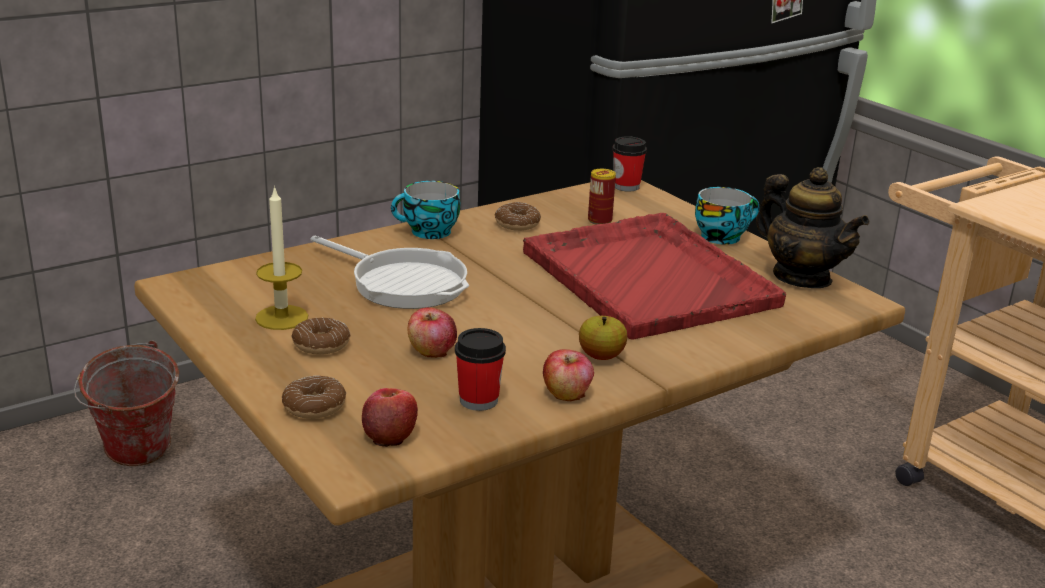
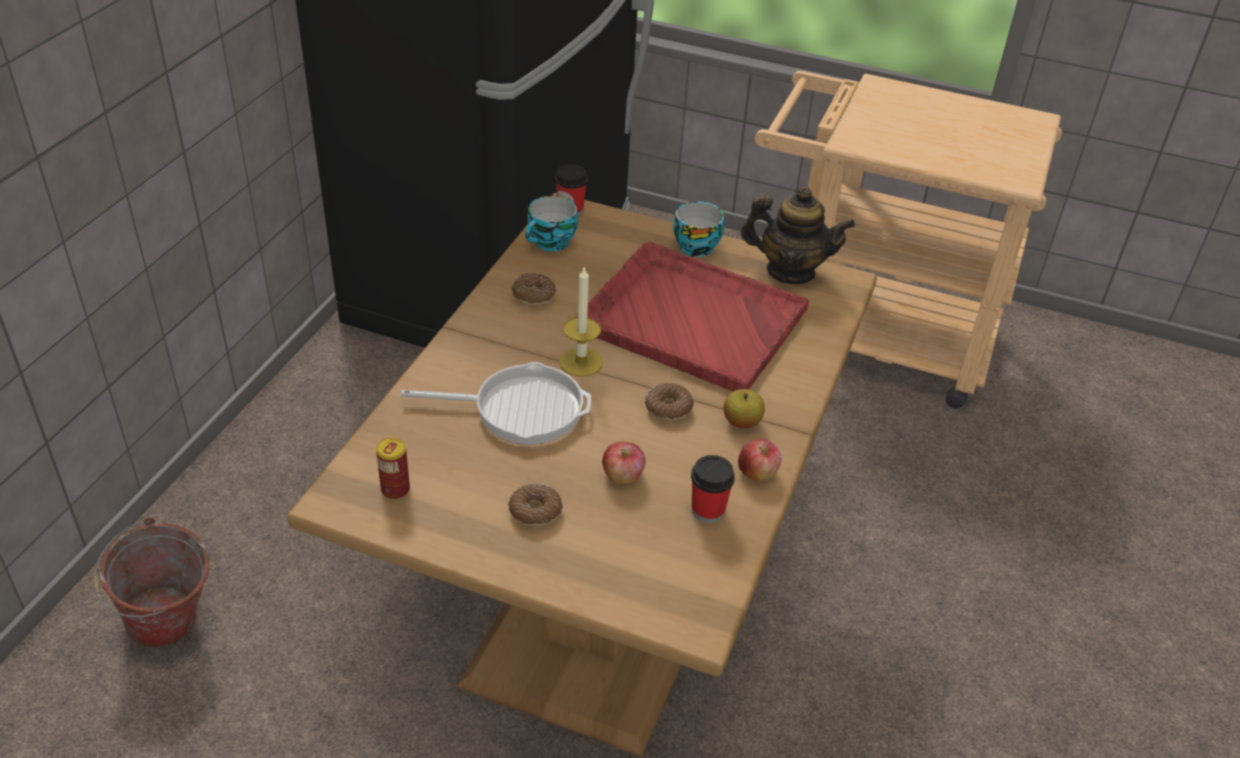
camera: 35 degrees left, 15 degrees up
candle [255,186,308,330] -> candle moved to [559,266,603,377]
donut [282,376,346,419] -> donut moved to [645,383,694,421]
apple [362,388,418,447] -> none
cup [391,181,460,239] -> cup moved to [525,196,578,251]
can [588,169,616,224] -> can moved to [376,437,410,500]

